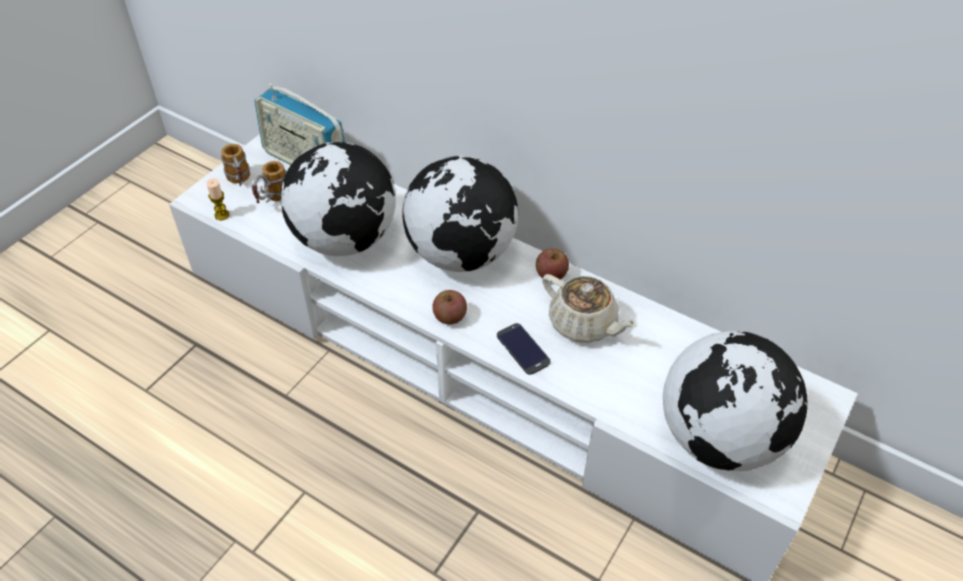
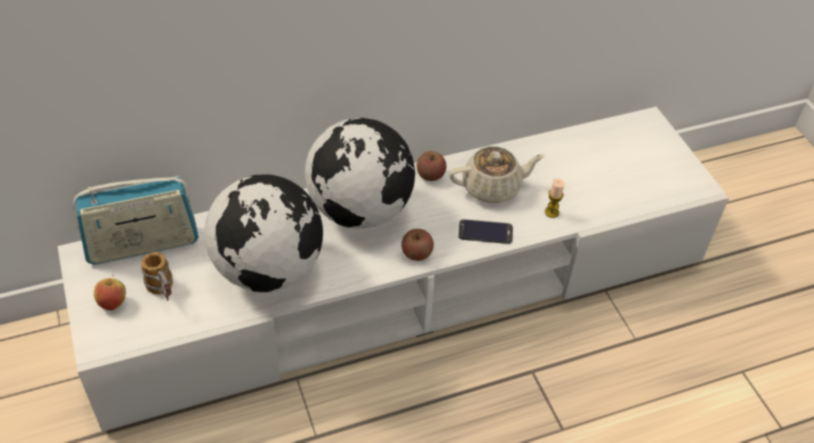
camera: 55 degrees left, 0 degrees up
candle [206,178,230,220] -> candle moved to [545,178,565,218]
mug [221,144,250,186] -> apple [94,275,126,310]
globe [663,331,808,471] -> none

